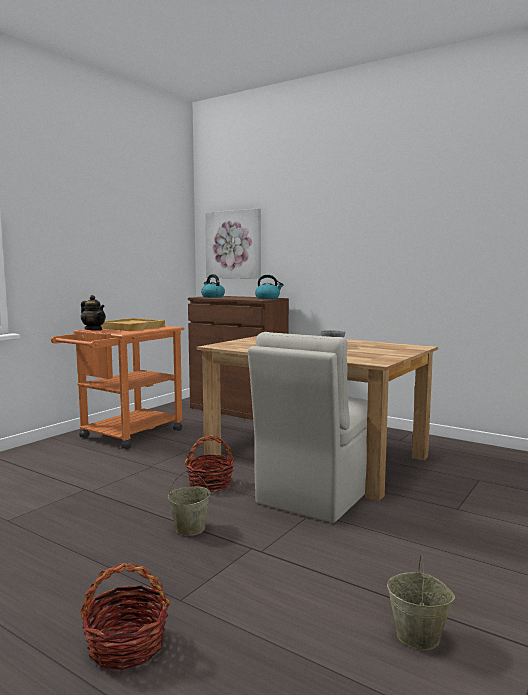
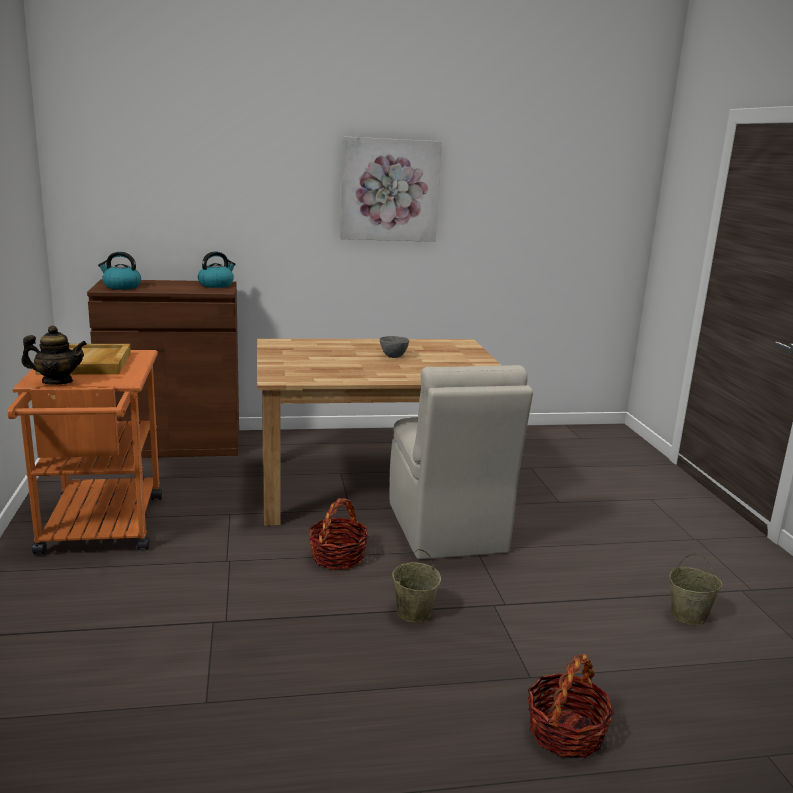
camera: 45 degrees left, 10 degrees up
picture [205,208,261,279] -> picture moved to [340,136,442,242]

